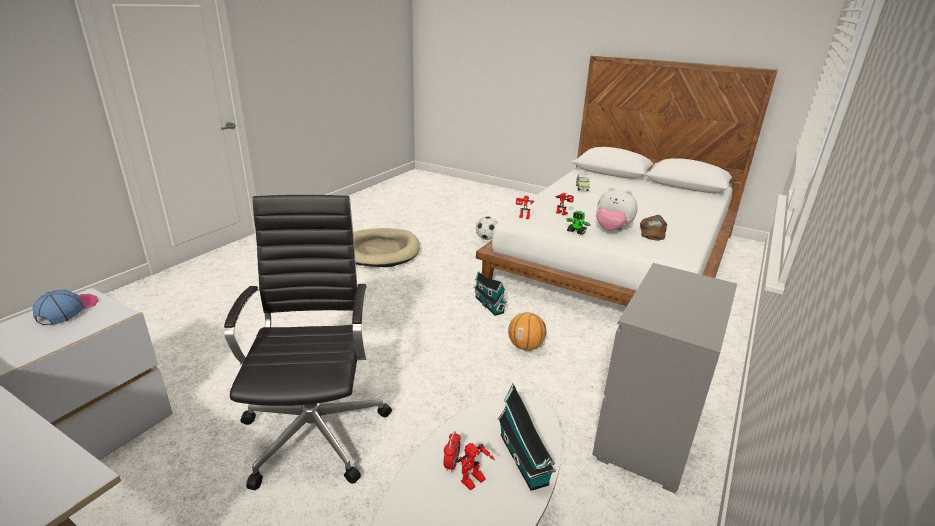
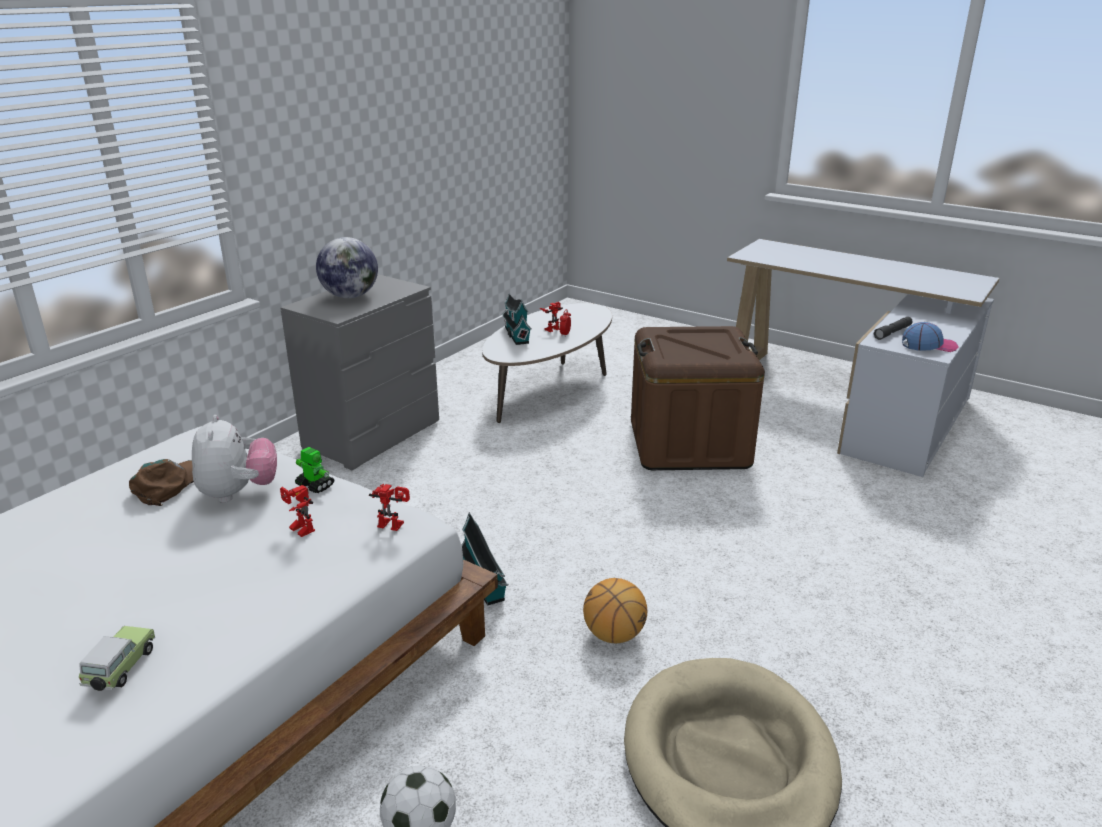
camera: 175 degrees left, 0 degrees up
cap [33,290,98,325] -> cap turned 105 degrees counterclockwise [902,322,959,352]
black office chair [224,195,392,490] -> brown storage box [631,326,765,470]
basketball [508,312,546,350] -> basketball moved to [583,578,647,643]
plush toy [596,187,638,231] -> plush toy turned 45 degrees clockwise [192,415,277,503]
none -> globe [316,237,378,298]
none -> grey flashlight [874,317,912,340]

